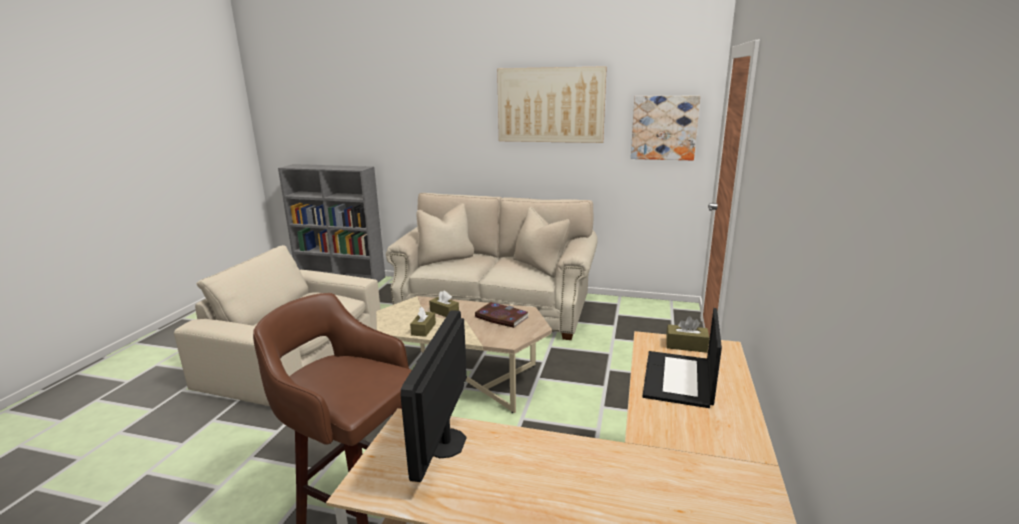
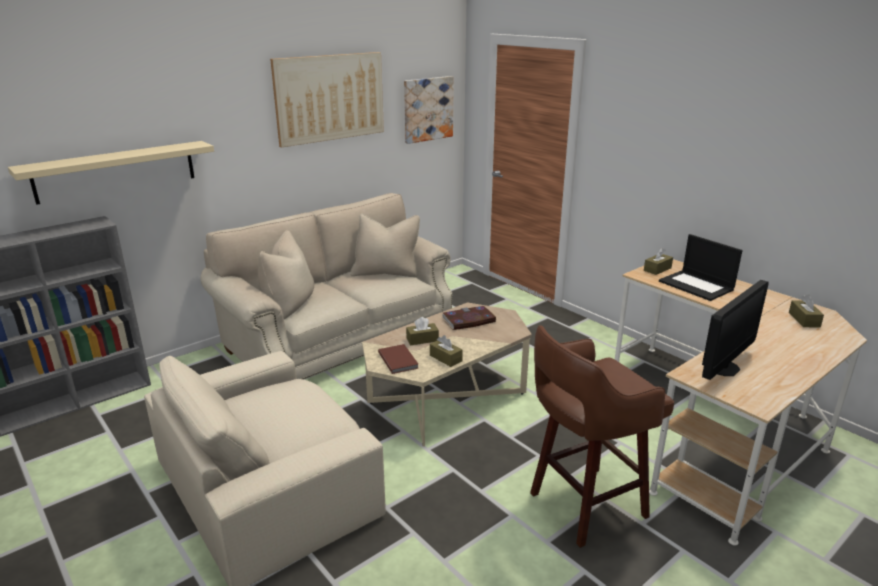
camera: 55 degrees left, 5 degrees up
monitor [401,310,467,482] -> monitor turned 90 degrees counterclockwise [702,280,769,380]
none -> beige shelf [8,141,214,205]
none -> brown book [378,344,419,374]
none -> brown tissue box [789,294,824,328]

